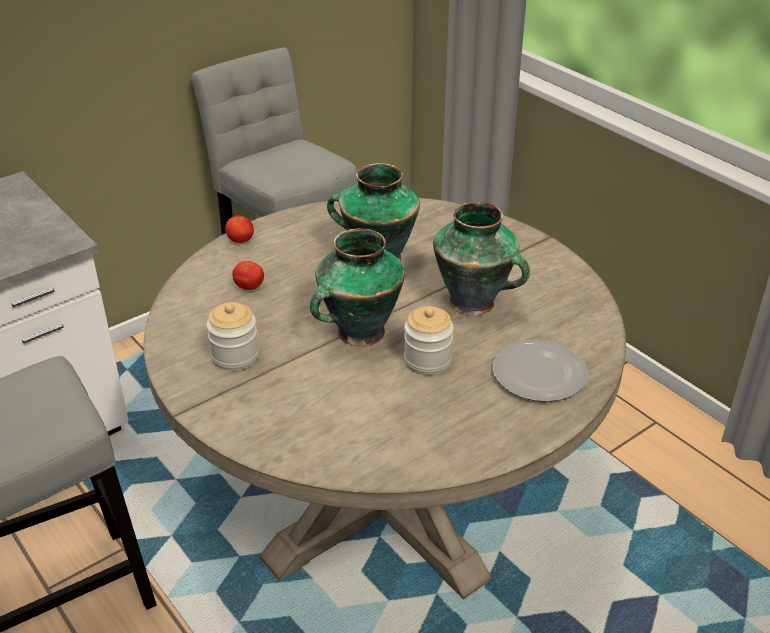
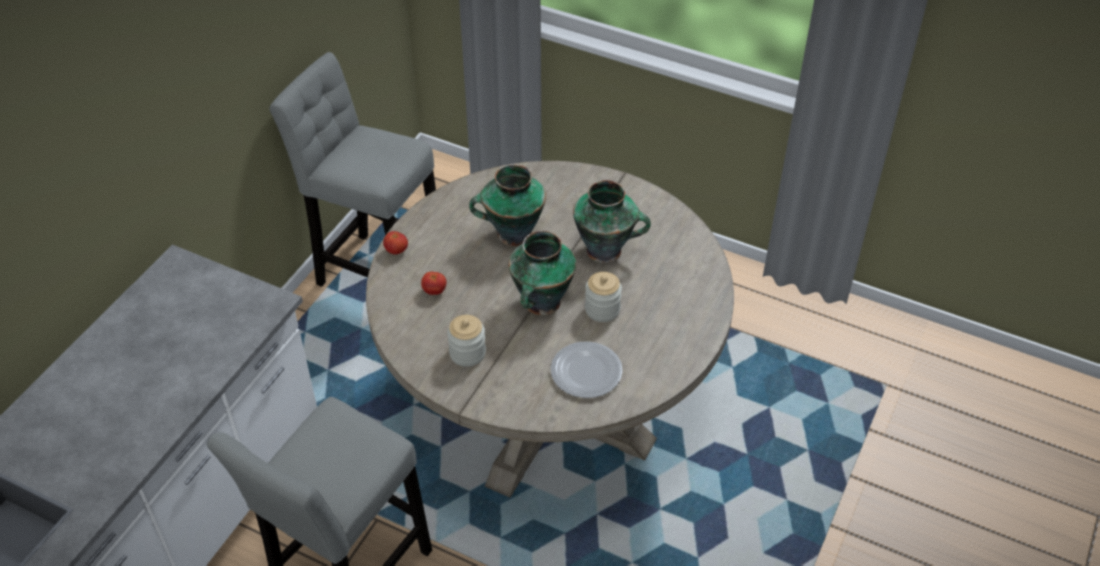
camera: 25 degrees left, 10 degrees up
plate [493,340,588,402] -> plate moved to [551,341,623,398]

